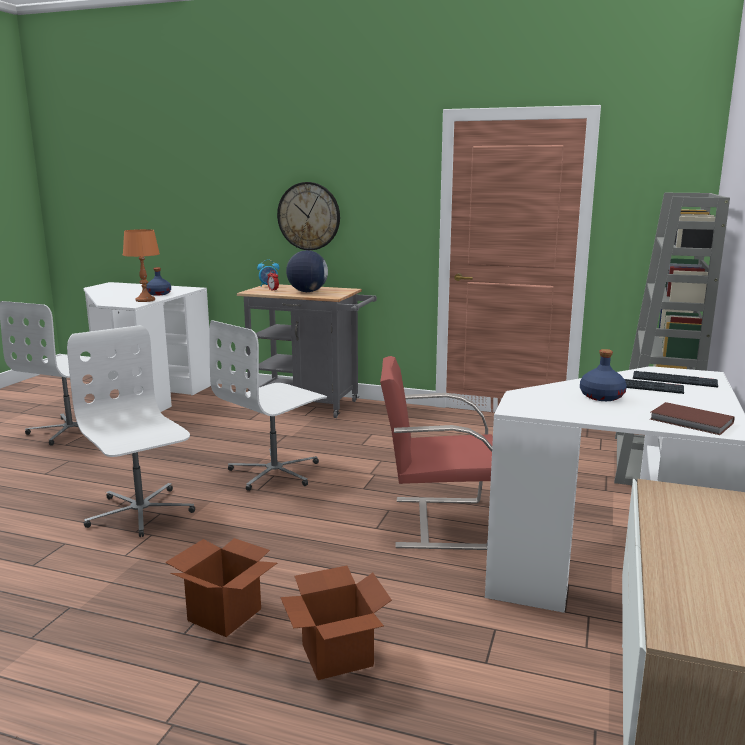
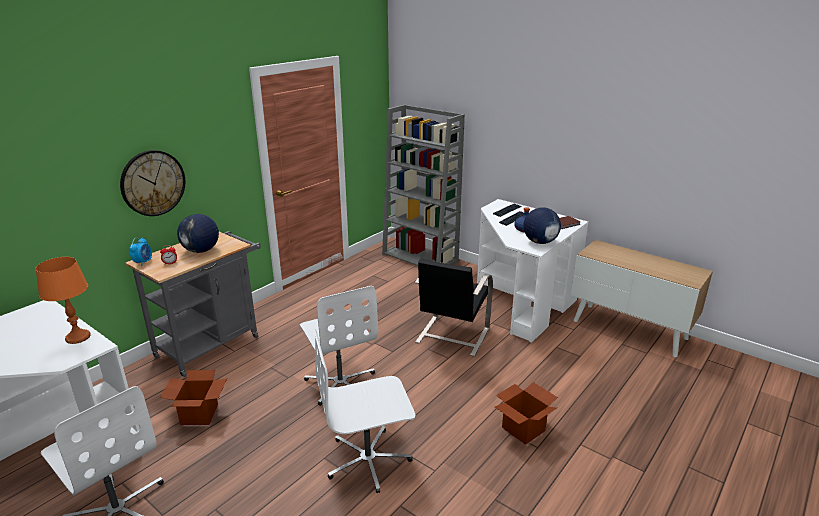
camera: 70 degrees left, 10 degrees up
blue bottle [146,268,171,296] -> none
cardboard box [280,566,392,680] -> cardboard box moved to [160,370,227,425]
red chair [380,356,493,550] -> black chair [415,259,493,357]
none -> globe [523,207,561,244]

